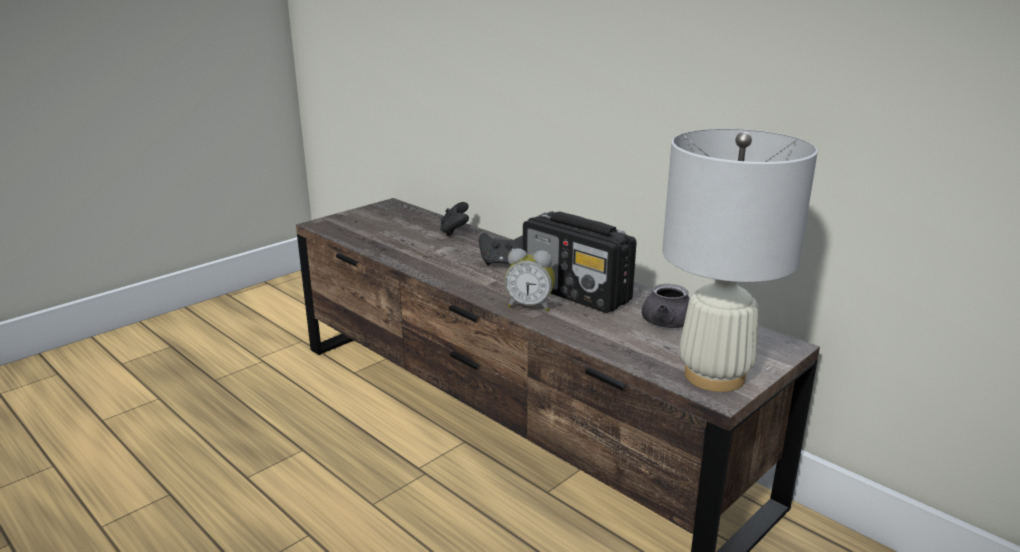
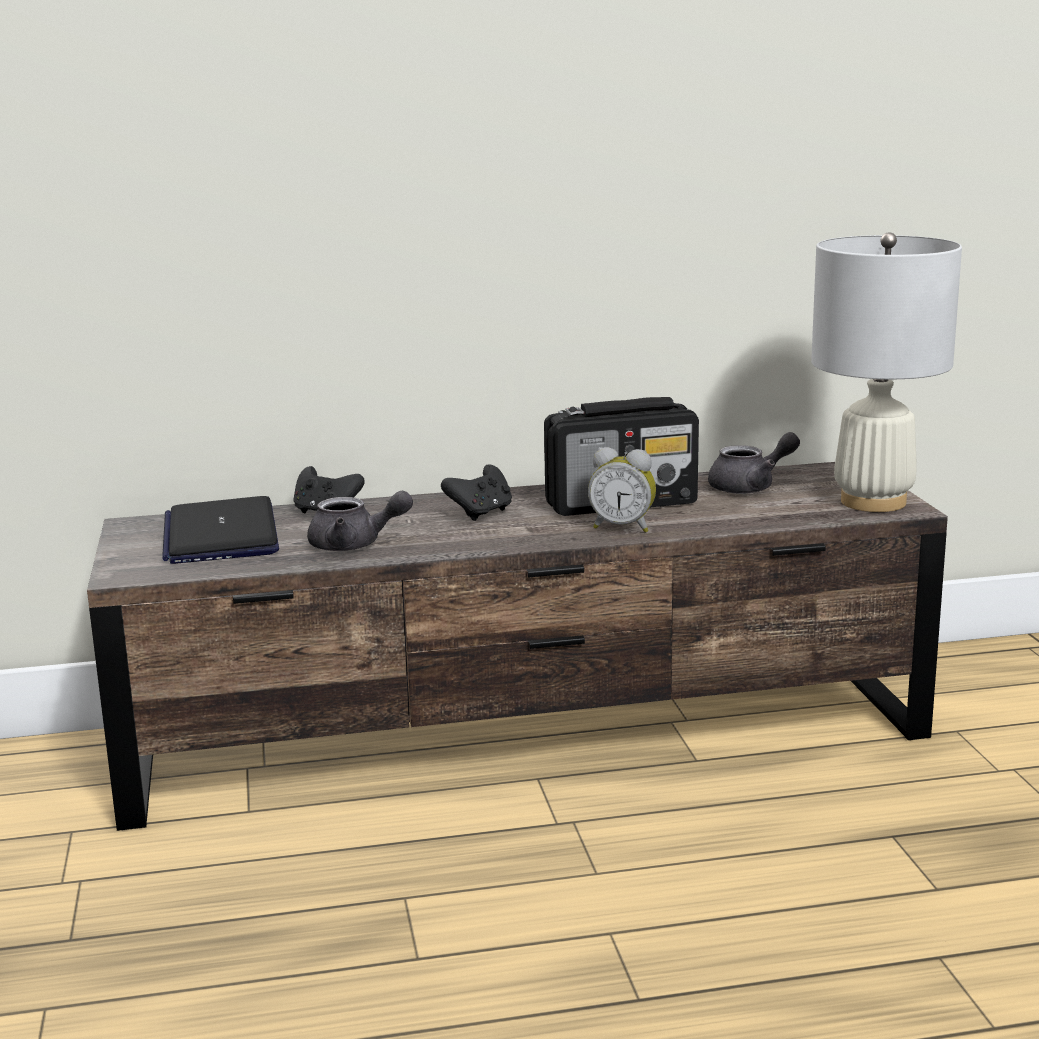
camera: 55 degrees left, 5 degrees down
alarm clock [504,248,555,311] -> alarm clock turned 60 degrees clockwise [588,447,656,533]
none -> laptop [162,496,279,564]
none -> grey teapot [307,491,413,551]

